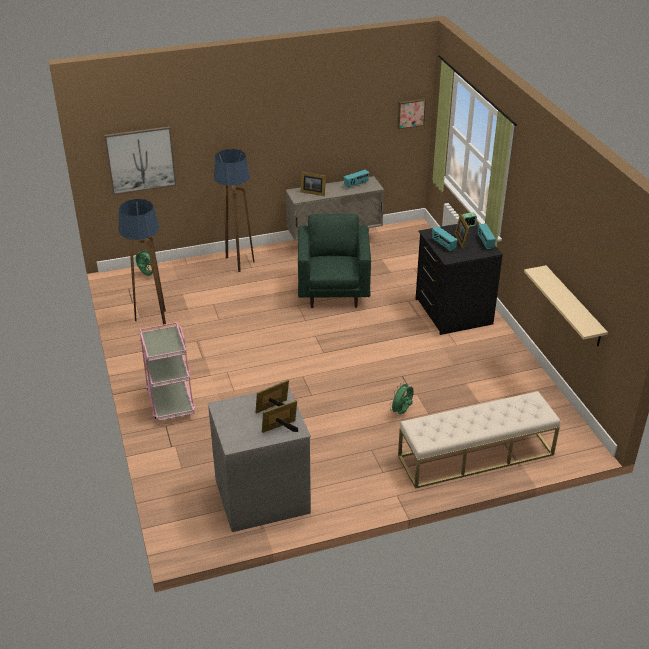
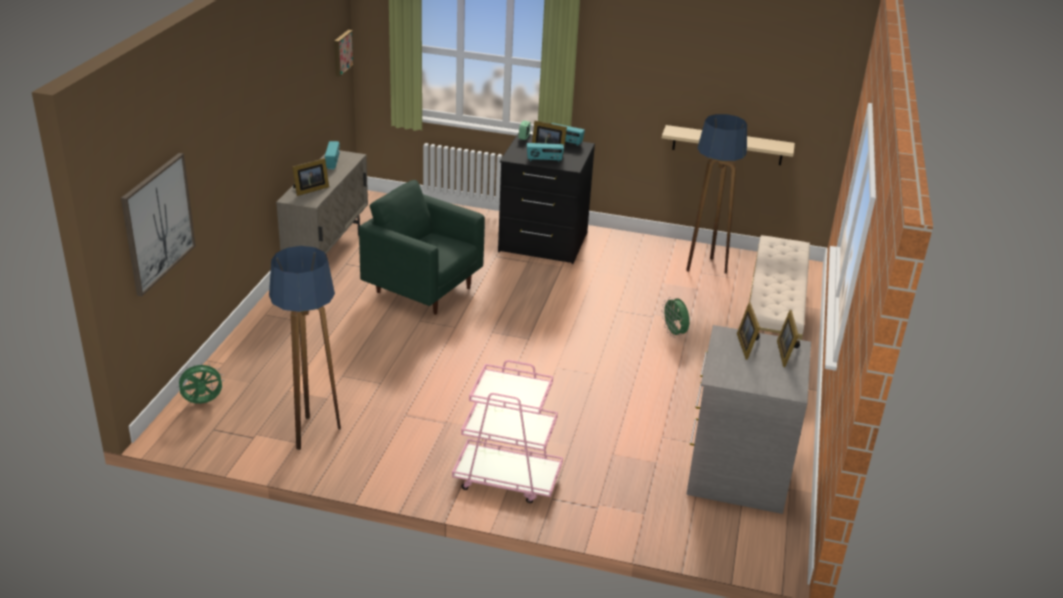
camera: 60 degrees left, 5 degrees down
floor lamp [214,149,255,272] -> floor lamp moved to [686,114,747,274]

